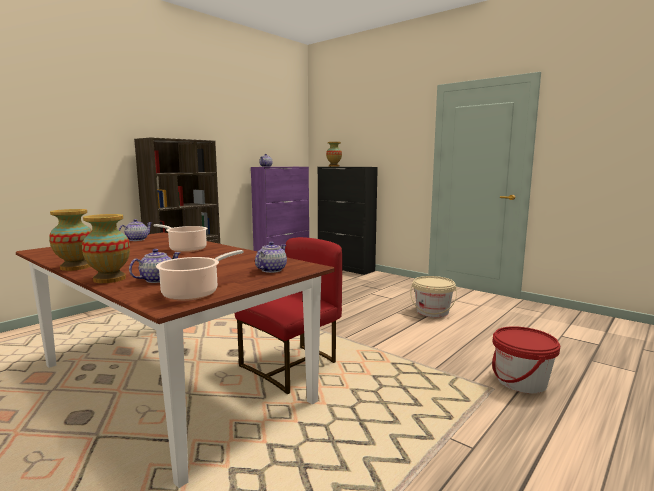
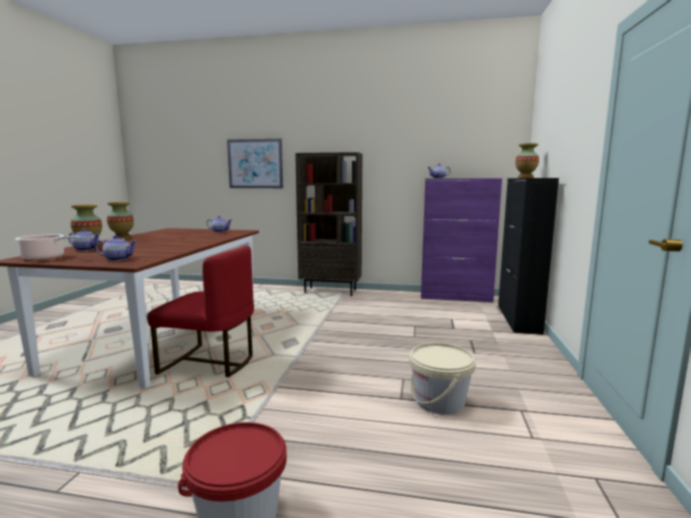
camera: 60 degrees right, 0 degrees up
cooking pot [154,224,208,252] -> none
none -> picture [227,139,283,188]

